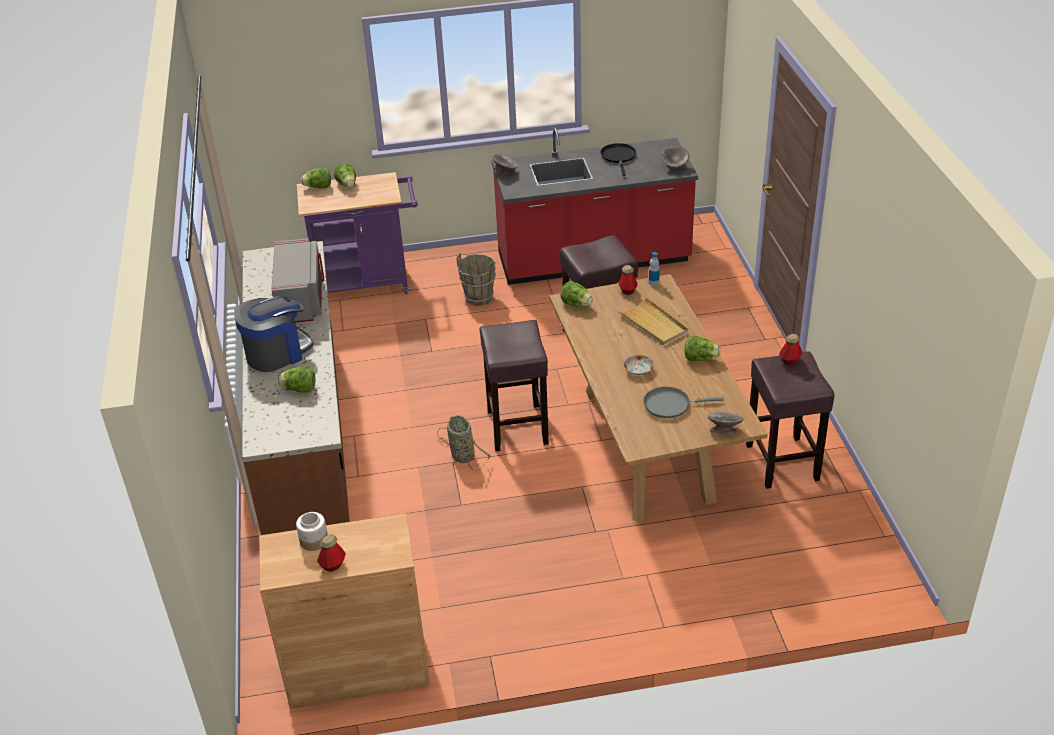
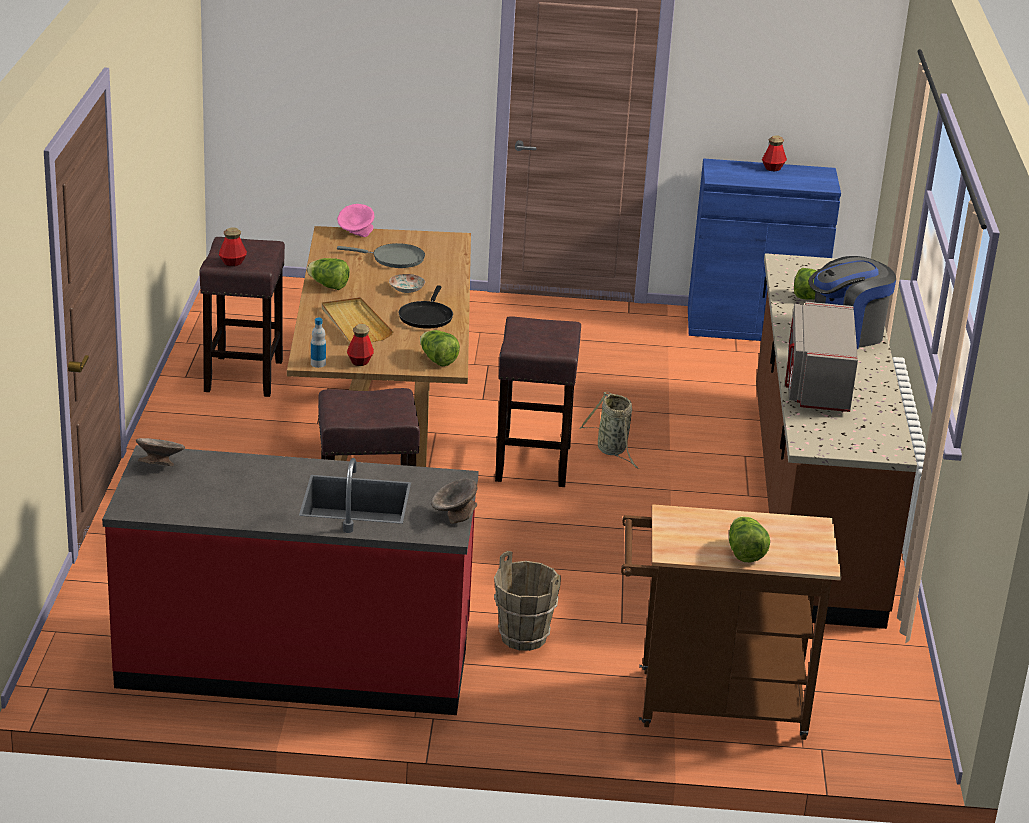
camera: 170 degrees left, 10 degrees down
brown cabinet [259,513,430,709] -> blue cabinet [688,158,841,341]
jar [296,512,328,551] -> none
purple cart [297,172,418,294] -> brown cart [621,504,842,740]
lettuce [301,167,331,188] -> none
black frying pan [600,143,636,176] -> black frying pan moved to [399,285,453,329]
grey bowl [708,412,743,435] -> pink bowl [337,204,375,237]

